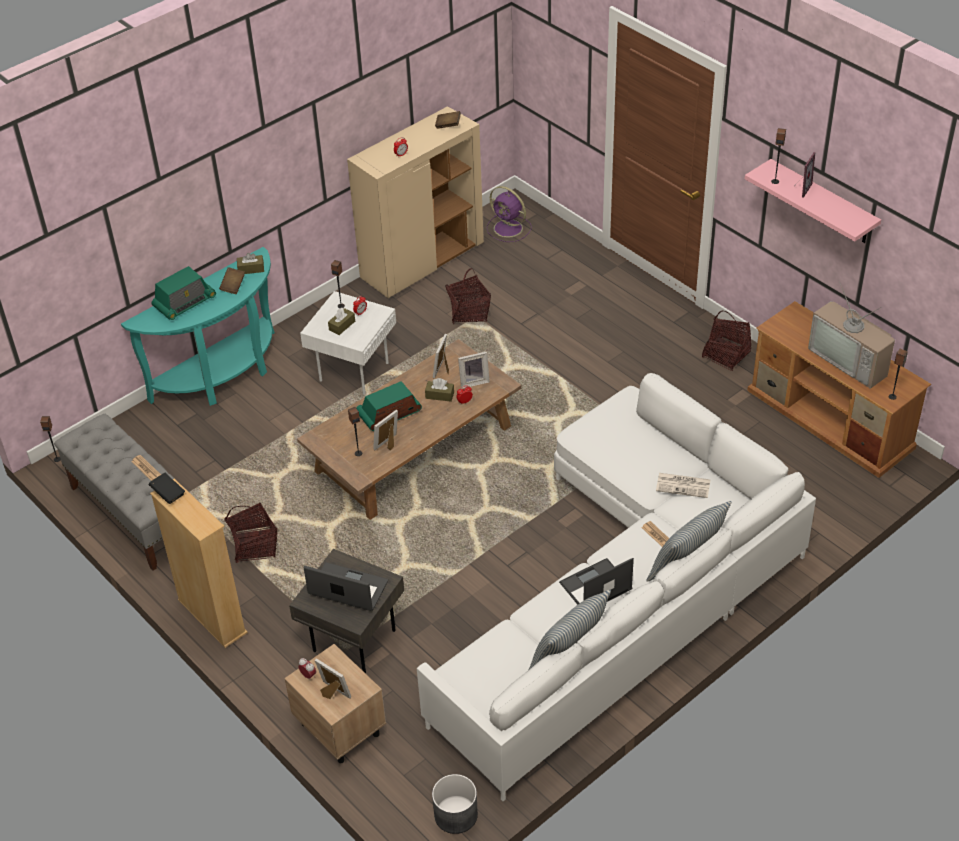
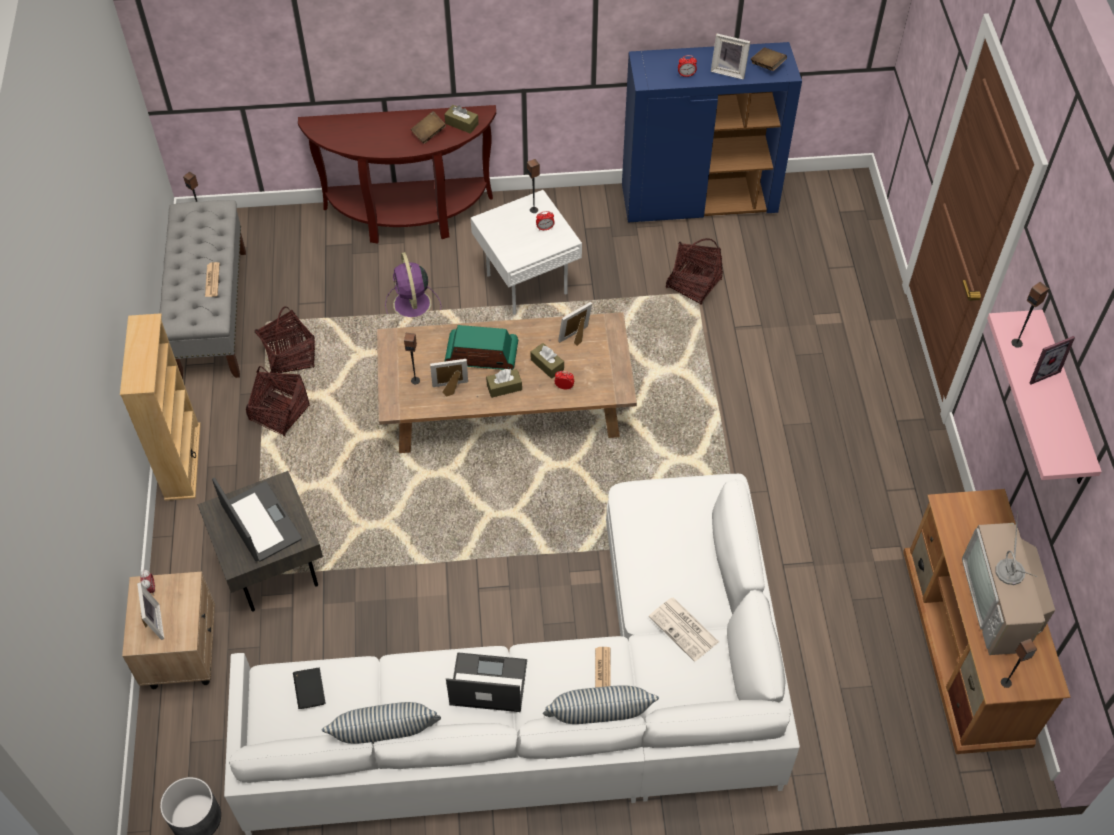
camera: 35 degrees right, 10 degrees up
turquoise console table [121,247,275,406] -> brown console table [298,105,496,244]
black book [149,473,185,504] -> black book moved to [293,668,325,709]
radio [152,266,216,320] -> none
brown tissue box [328,308,355,335] -> brown tissue box moved to [486,369,522,398]
beige cabinet [347,106,484,298] -> blue cabinet [622,42,802,222]
picture frame [458,351,490,389] -> picture frame moved to [711,34,751,80]
purple fan [486,186,531,242] -> purple fan moved to [385,252,441,317]
basket [702,311,751,371] -> basket moved to [255,306,315,373]

